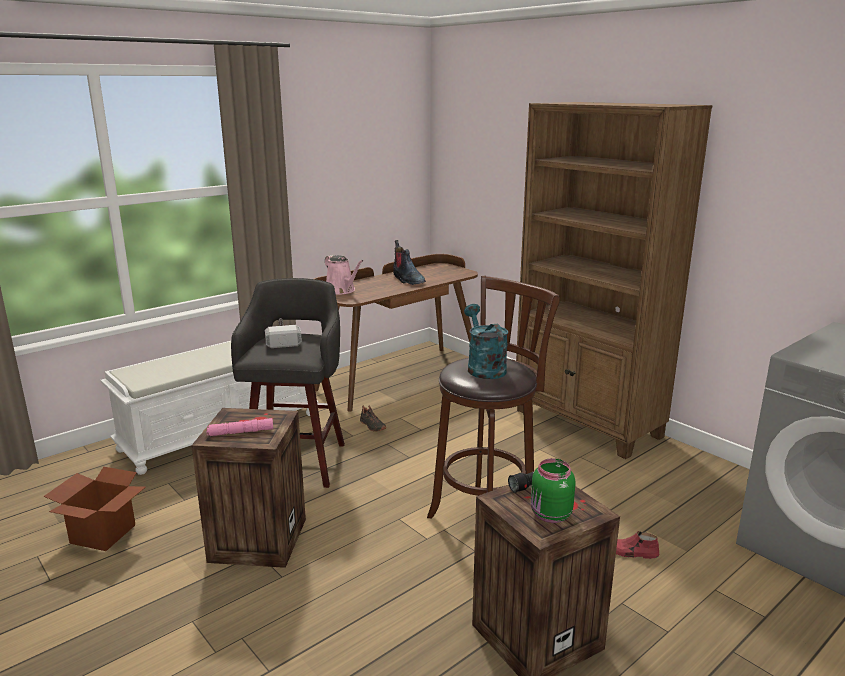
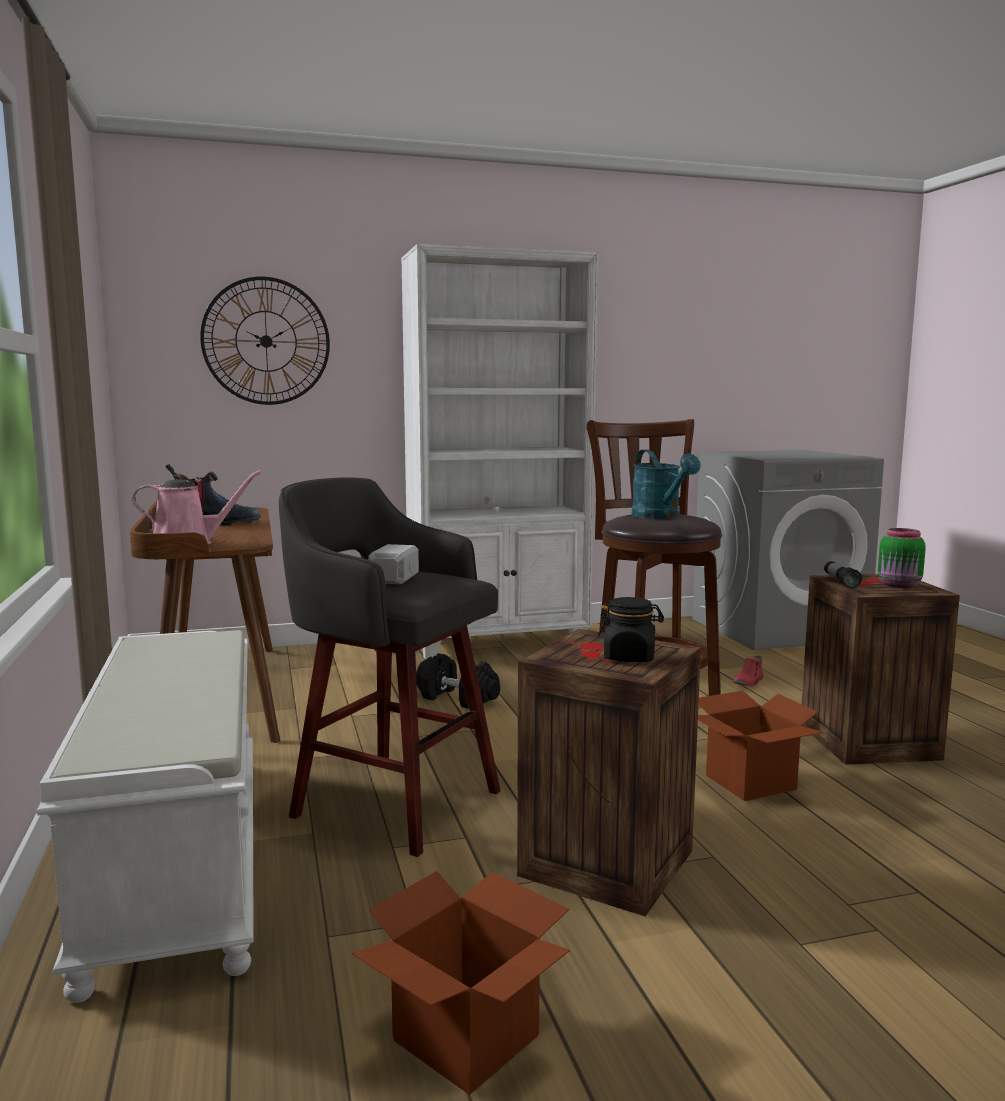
camera: 65 degrees left, 10 degrees down
pink flashlight [206,418,273,436] -> black jar [598,597,664,662]
black shoe [360,405,386,432] -> none
turquoise watering can [464,304,508,379] -> turquoise watering can turned 120 degrees counterclockwise [632,450,700,519]
brown bookcase [516,102,712,459] -> white bookcase [401,244,599,660]
none -> wall clock [200,277,330,405]
none -> black dumbbell [416,653,500,709]
none -> cardboard box [698,691,823,801]

